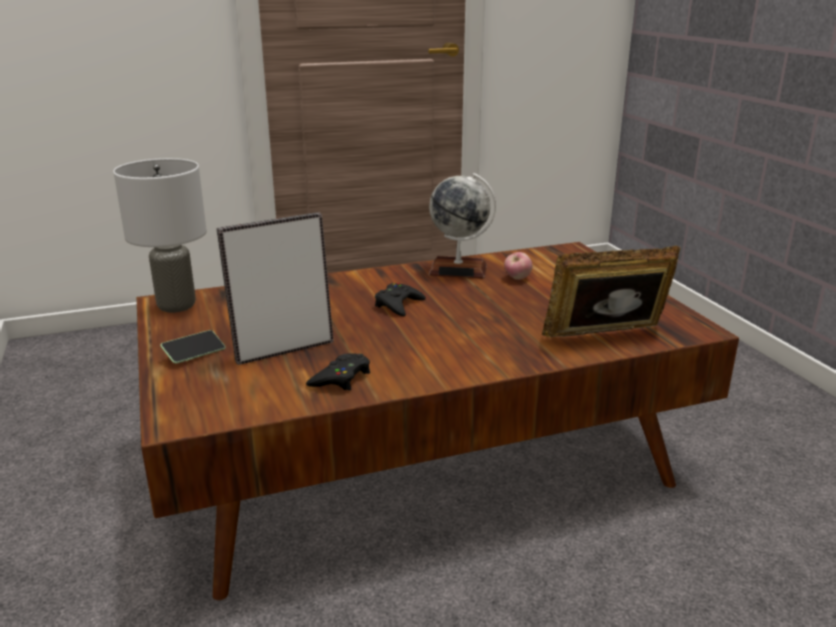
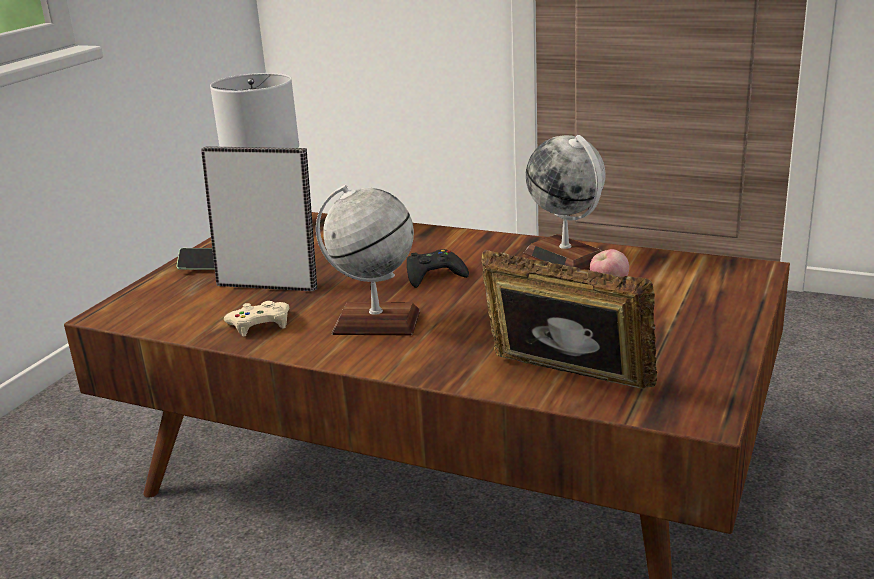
camera: 45 degrees right, 0 degrees up
black game controller [306,353,370,391] -> beige game controller [223,301,289,337]
none -> globe [316,185,420,335]

